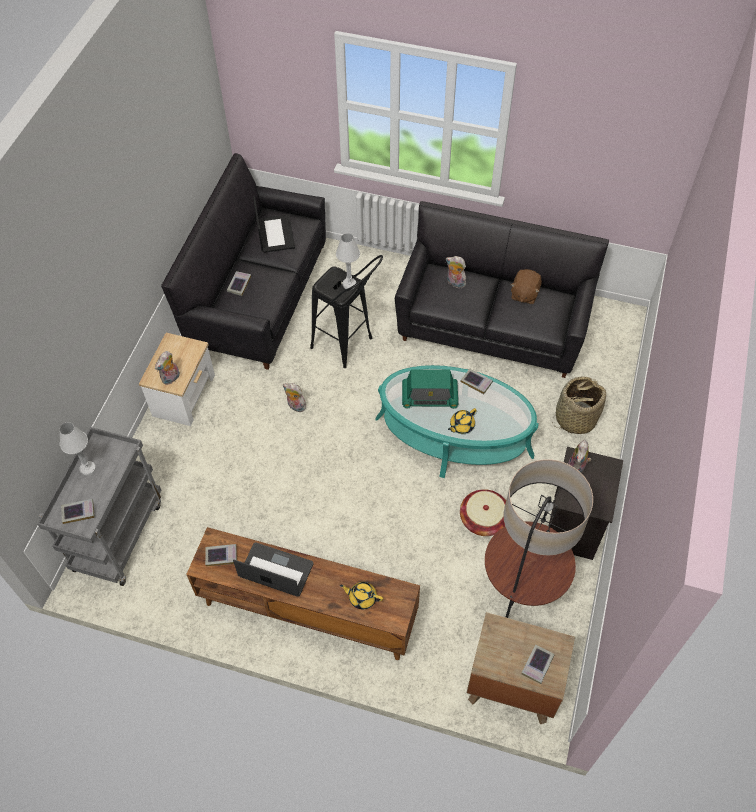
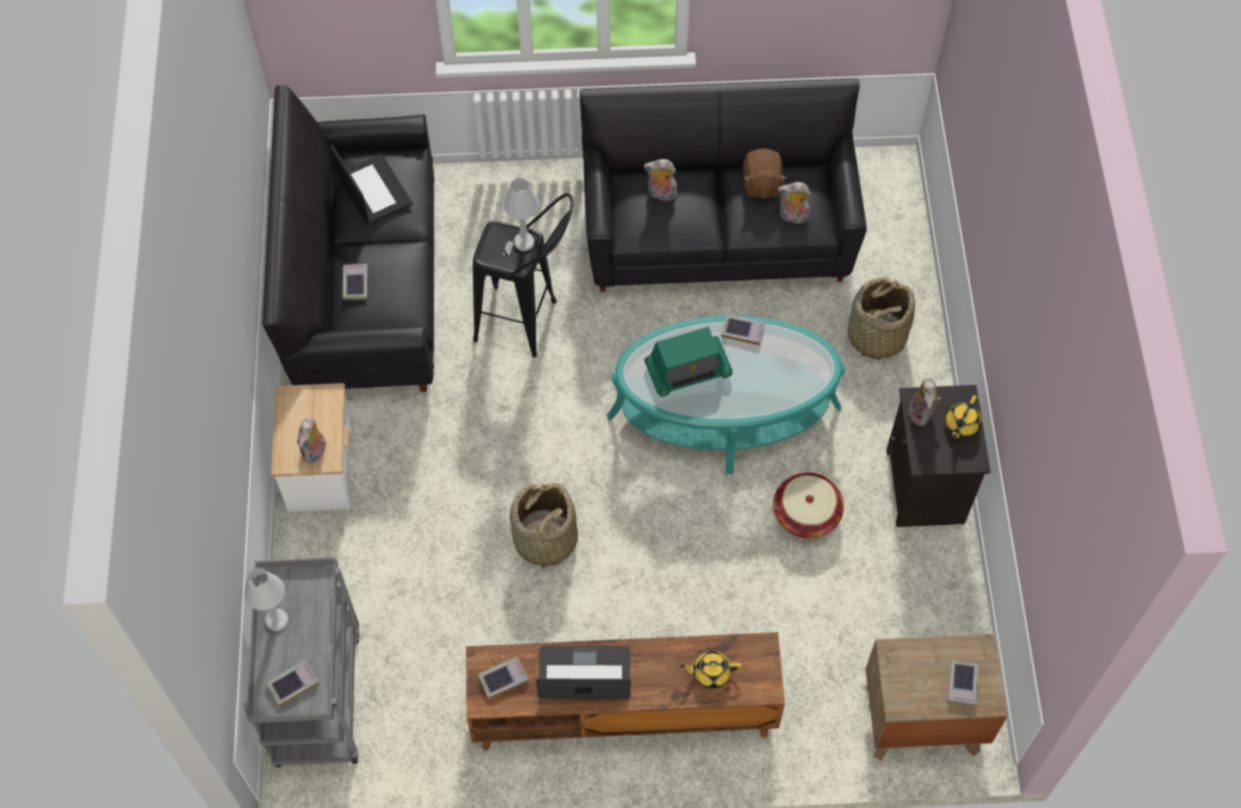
camera: 20 degrees left, 5 degrees up
plush toy [283,383,306,412] -> plush toy moved to [778,182,811,224]
yellow teapot [448,408,477,434] -> yellow teapot moved to [945,395,982,438]
floor lamp [485,459,593,618] -> none
none -> basket [509,483,578,574]

